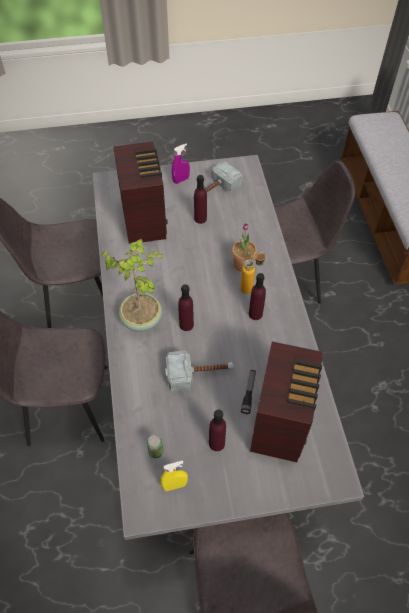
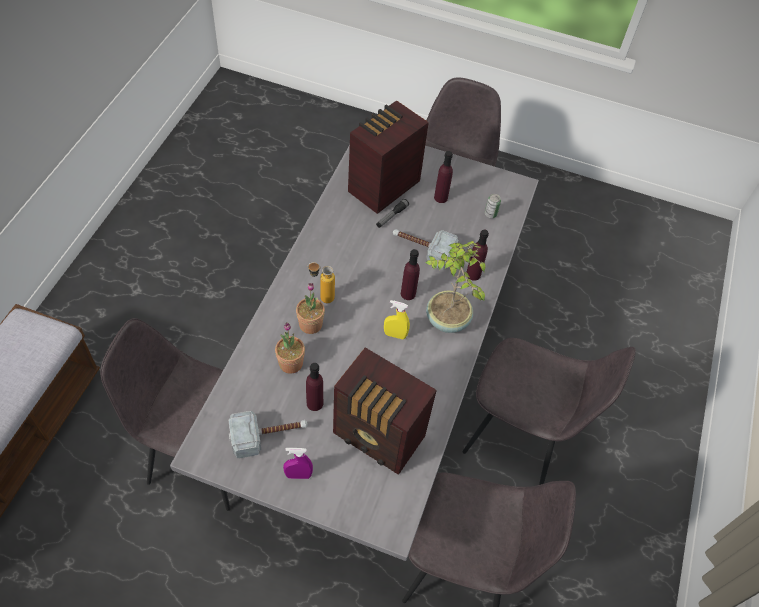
camera: 155 degrees left, 0 degrees up
radio [113,141,168,244] -> radio turned 75 degrees counterclockwise [333,347,437,475]
yellow spray bottle [160,461,188,491] -> yellow spray bottle moved to [384,300,410,339]
purple bottle [249,273,266,320] -> purple bottle moved to [467,230,489,281]
none -> potted plant [275,322,305,374]

